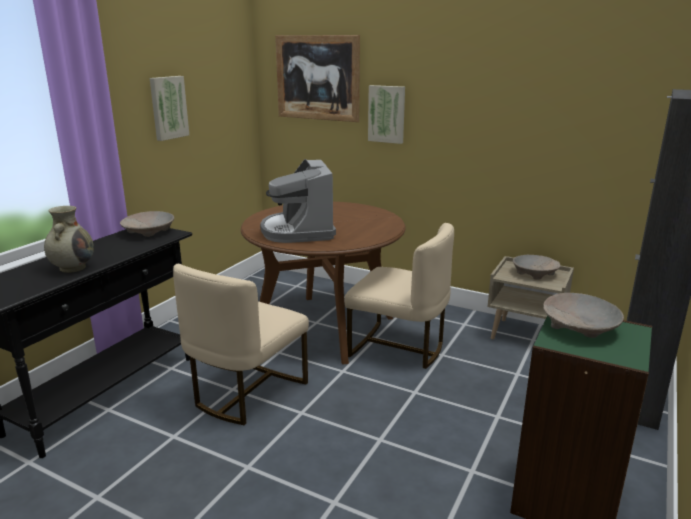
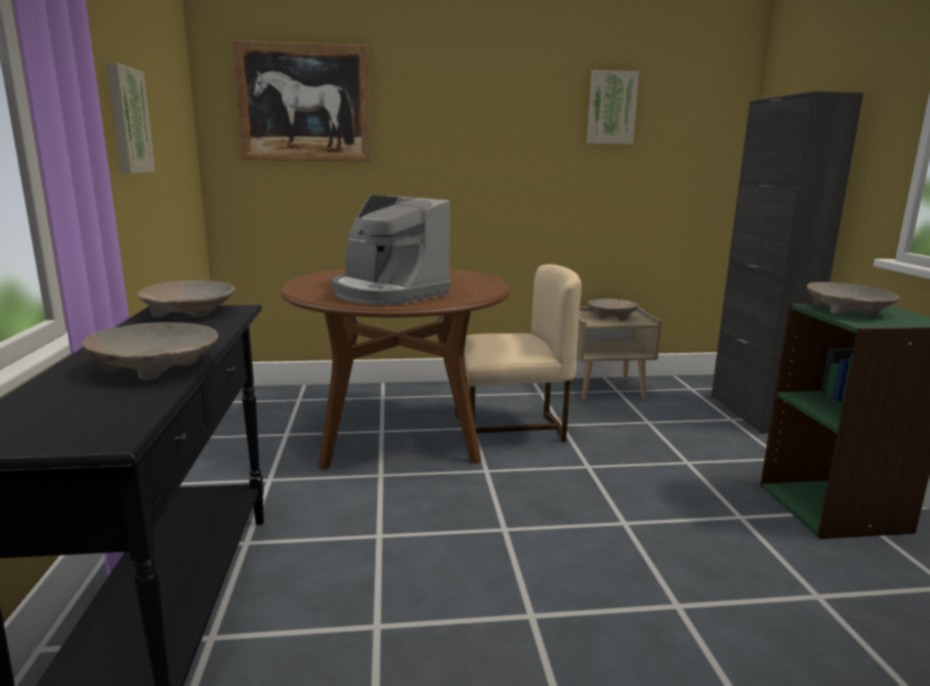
camera: 35 degrees left, 5 degrees down
beige vase [44,206,94,273] -> beige bowl [82,322,218,381]
beige chair [173,264,309,425] -> none
picture [368,85,405,144] -> picture moved to [587,70,639,144]

